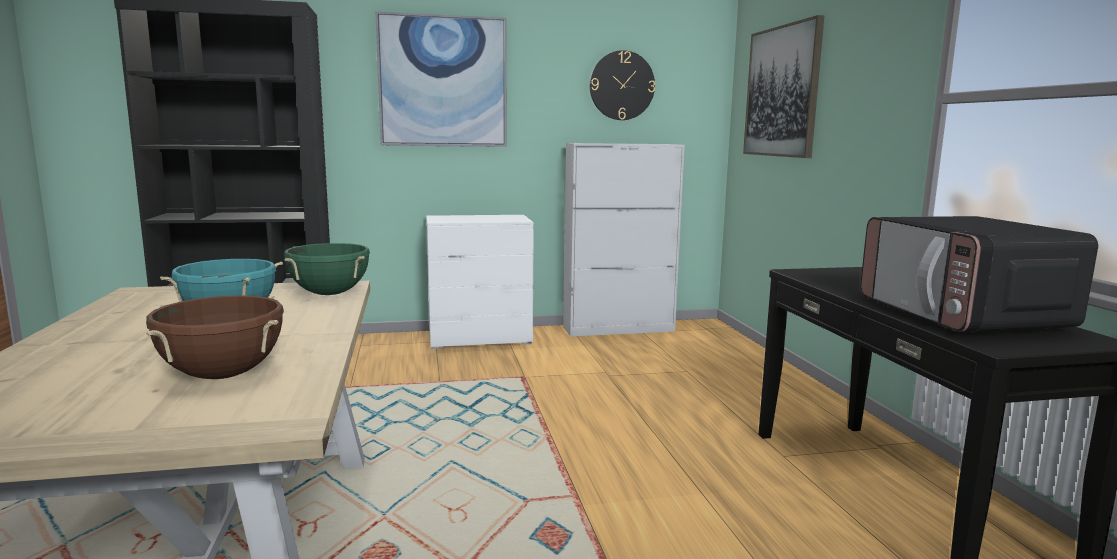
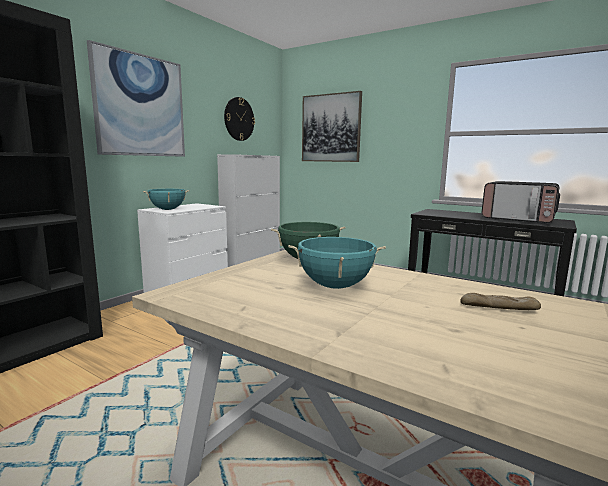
camera: 45 degrees left, 0 degrees up
brown cooking pot [146,295,284,379] -> bread [461,293,541,310]
none -> turquoise cooking pot [143,189,190,210]

